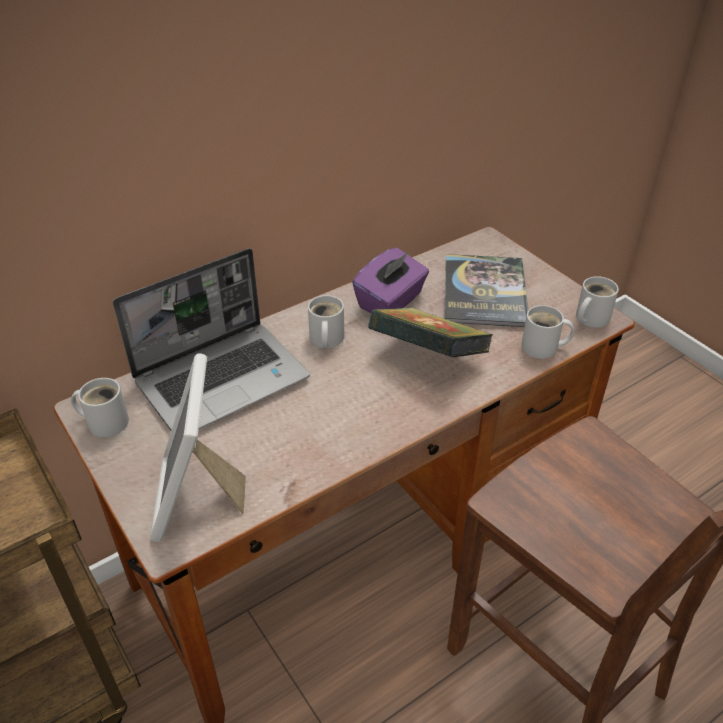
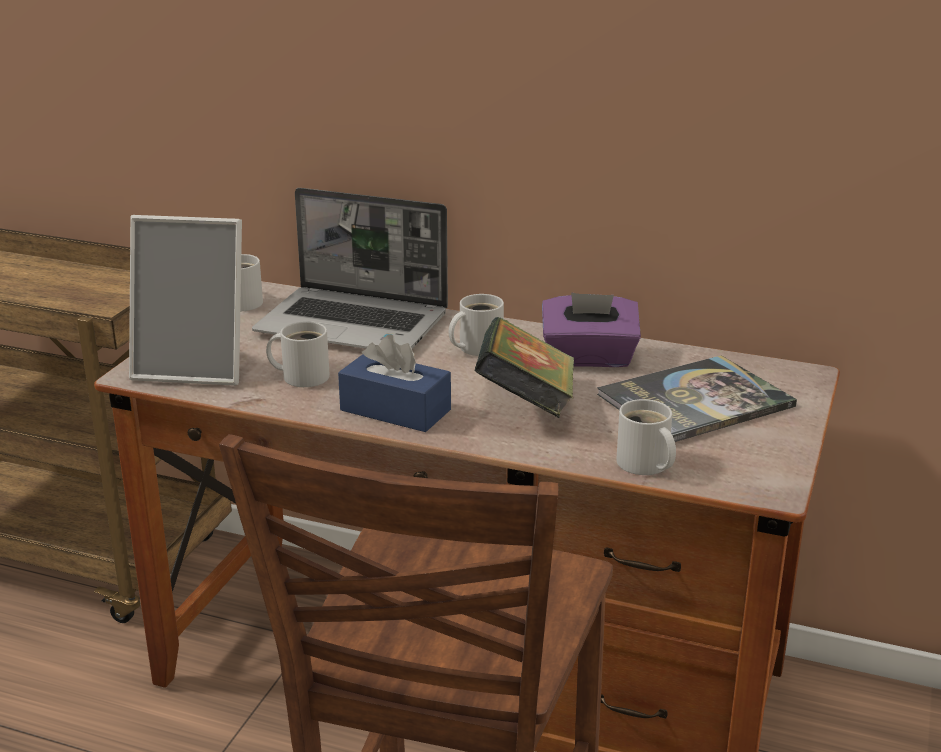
camera: 55 degrees right, 15 degrees down
picture frame [150,353,246,542] -> picture frame turned 135 degrees counterclockwise [129,215,242,386]
white mug [576,276,619,328] -> white mug moved to [266,321,330,387]
none -> blue tissue box [338,334,451,432]

